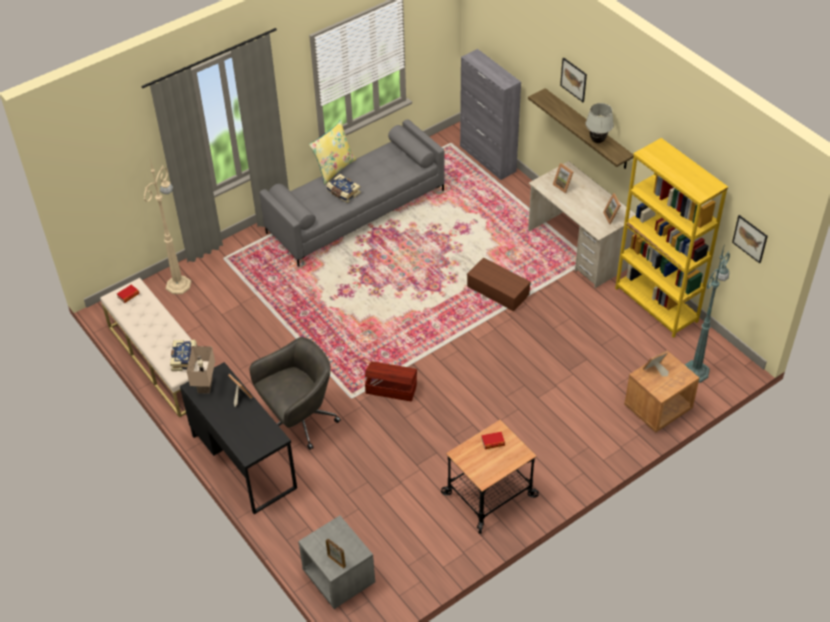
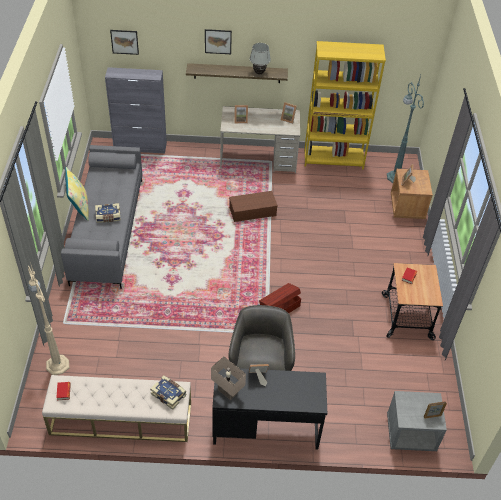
camera: 55 degrees left, 0 degrees up
picture [732,215,768,263] -> picture moved to [110,30,139,55]

